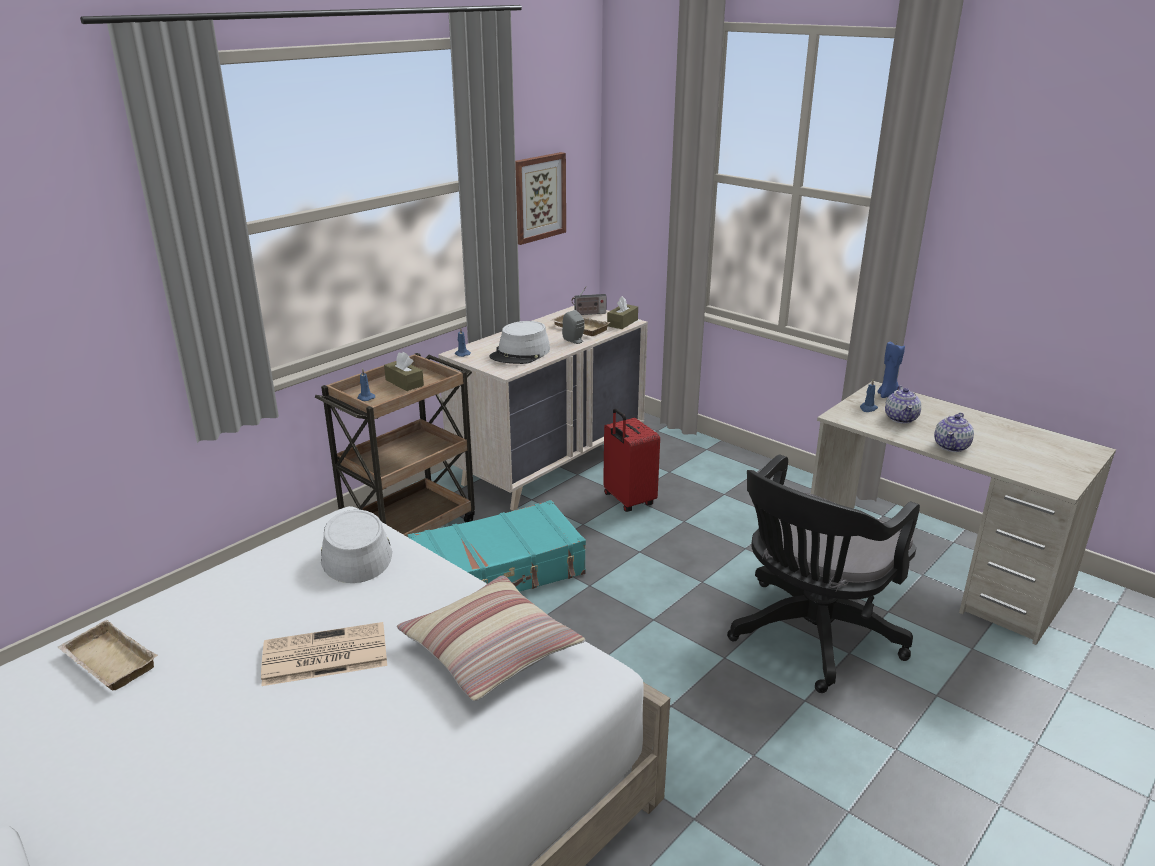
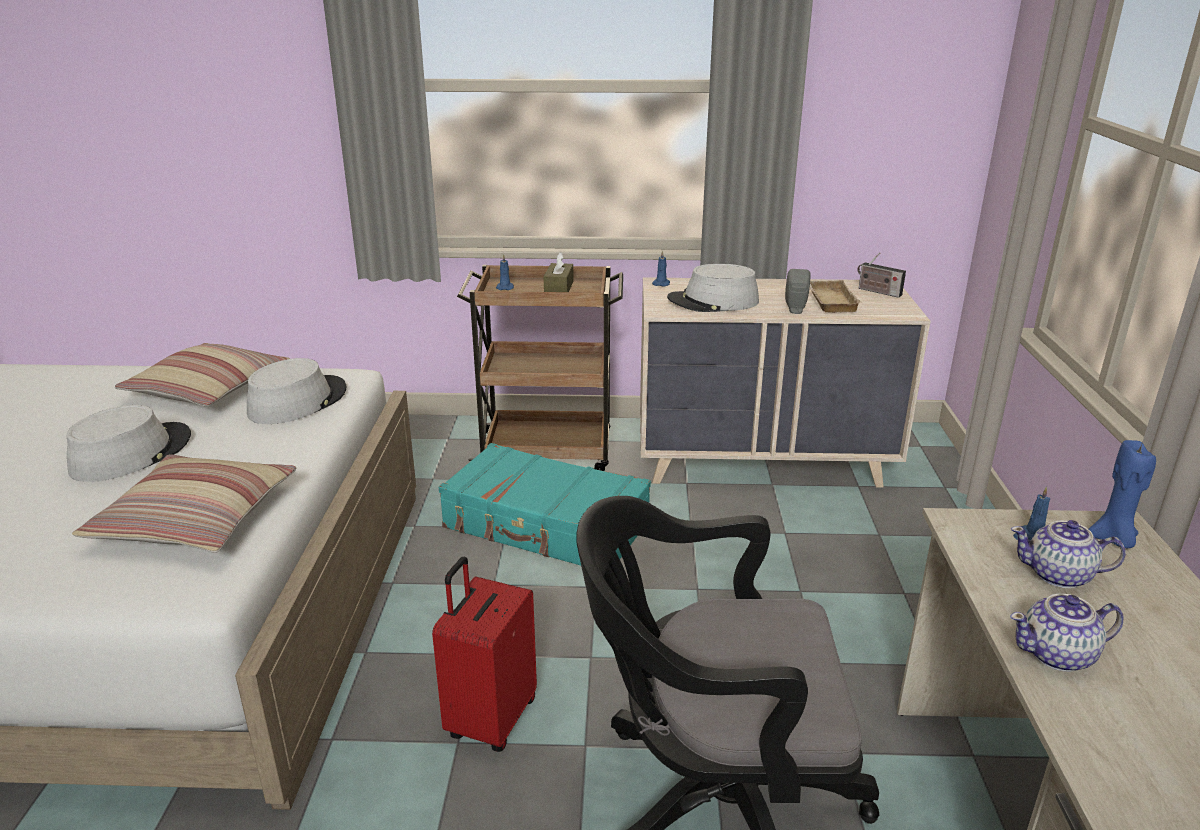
camera: 50 degrees right, 0 degrees up
beige tray [57,620,158,690] -> none
newspaper [261,622,387,686] -> grey hat [66,405,191,482]
picture [515,152,566,245] -> none
red suitcase [603,408,660,512] -> red suitcase moved to [432,557,537,752]
brown tissue box [607,296,638,329] -> none
teapot [885,386,921,424] -> teapot turned 45 degrees clockwise [1011,520,1126,588]
none -> pillow [115,343,290,406]

